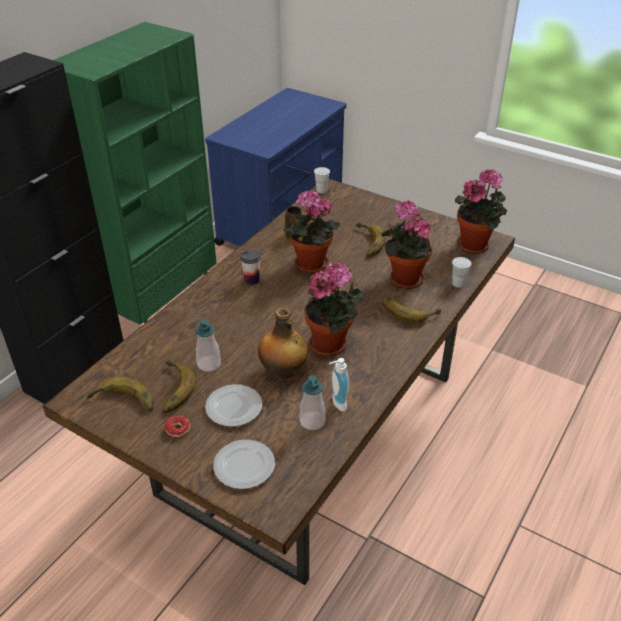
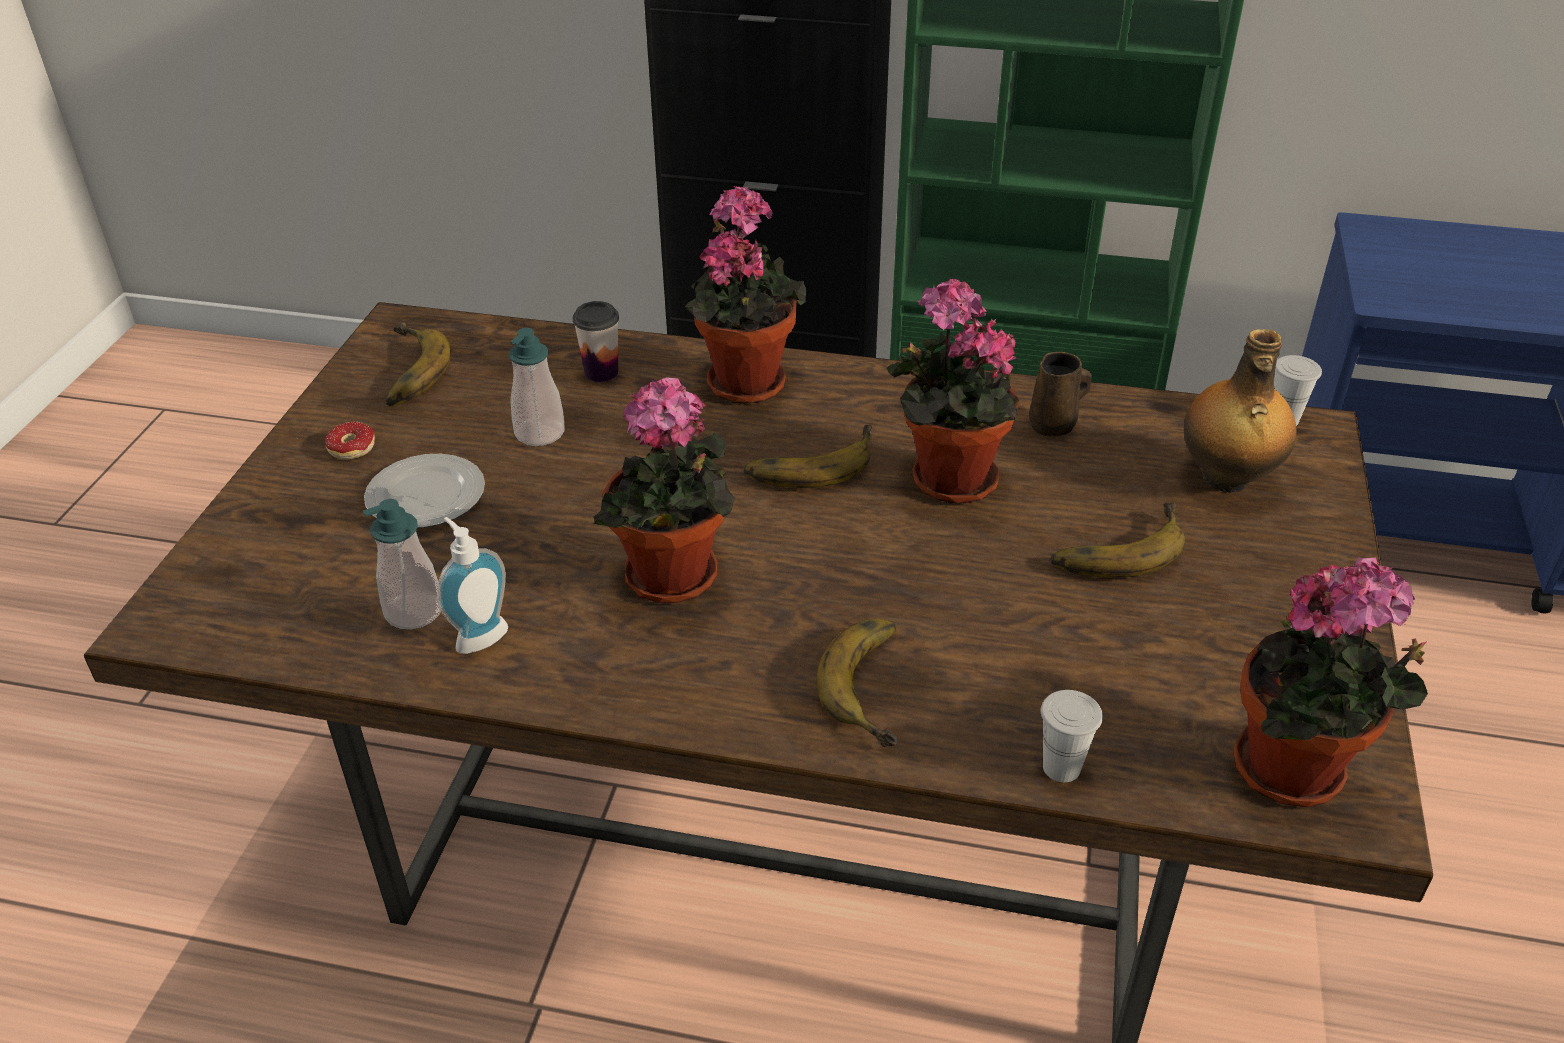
camera: 70 degrees right, 0 degrees up
banana [162,360,196,413] -> banana moved to [744,425,873,488]
plate [213,440,275,489] -> none
cup [241,250,261,285] -> cup moved to [573,301,619,382]
bottle [258,308,308,379] -> bottle moved to [1184,329,1296,493]
potted plant [381,200,432,289] -> potted plant moved to [685,186,807,404]

